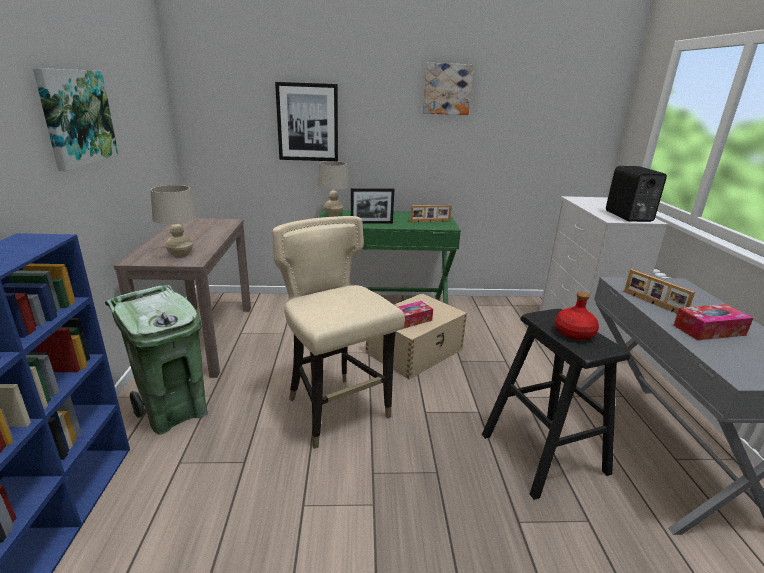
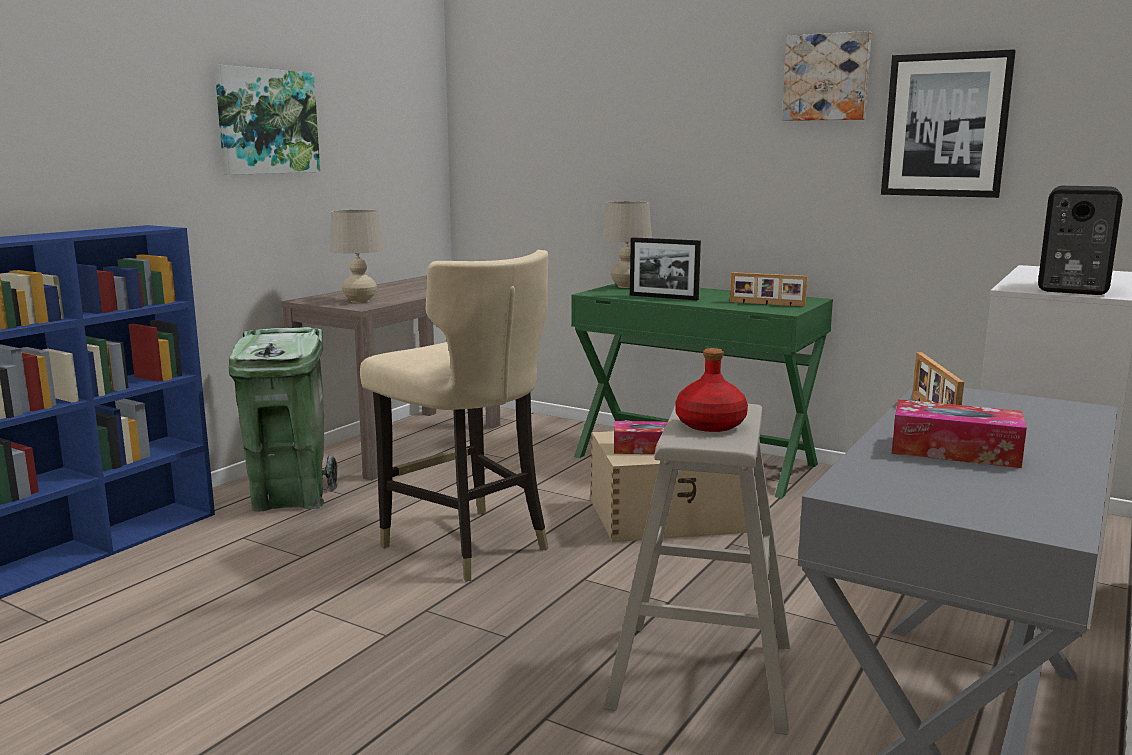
camera: 35 degrees right, 10 degrees down
beige chair [272,216,405,449] -> beige chair turned 135 degrees clockwise [360,250,548,582]
picture [275,82,338,161] -> picture moved to [881,49,1016,198]
black stool [482,309,630,500] -> beige stool [604,404,790,735]

